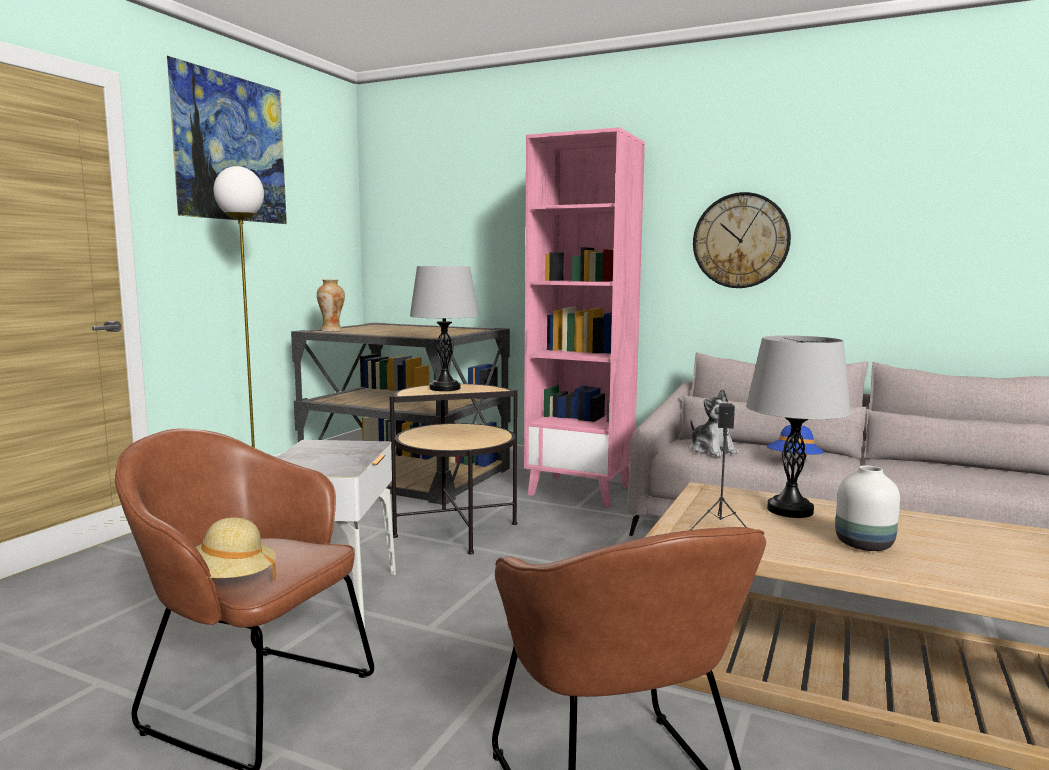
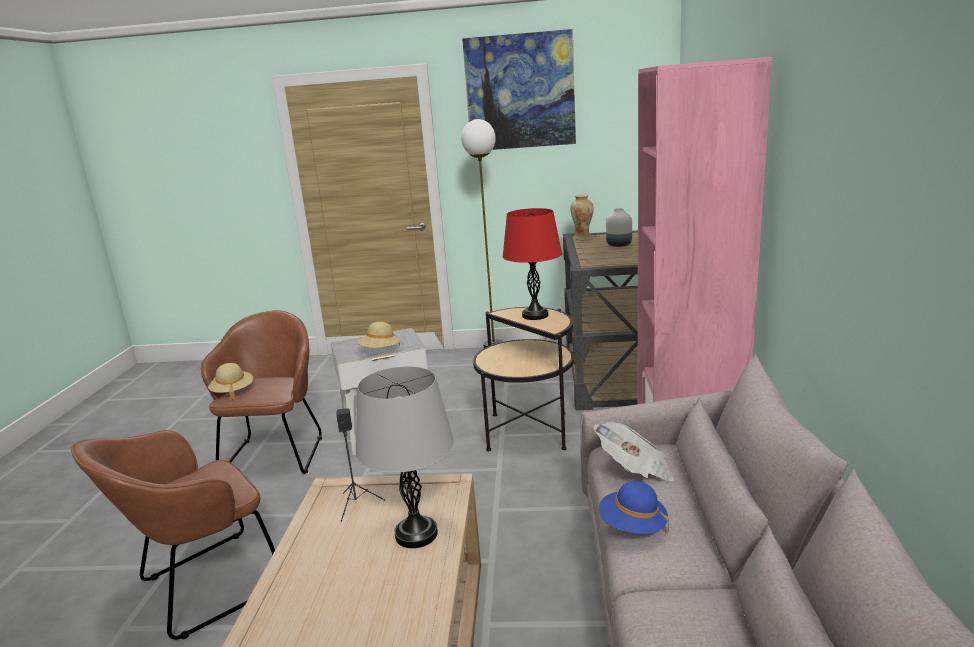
camera: 70 degrees right, 10 degrees up
grey table lamp [410,266,478,391] -> red table lamp [503,208,562,320]
plush toy [691,389,739,457] -> newspaper [594,422,675,481]
wall clock [693,192,791,288] -> none
white vase [835,465,900,551] -> white vase moved to [606,208,632,247]
none -> beige hat [357,322,401,348]

